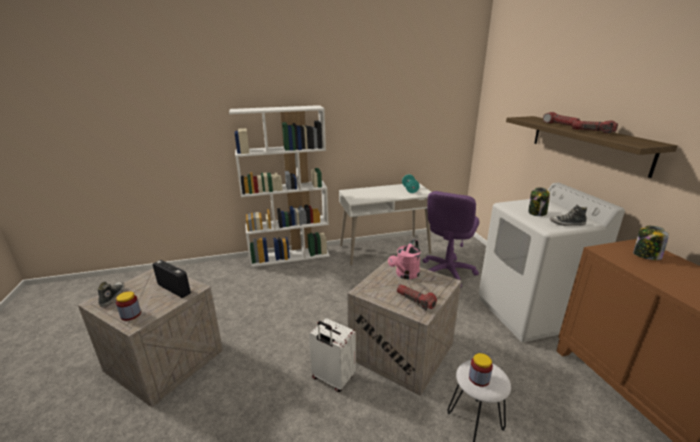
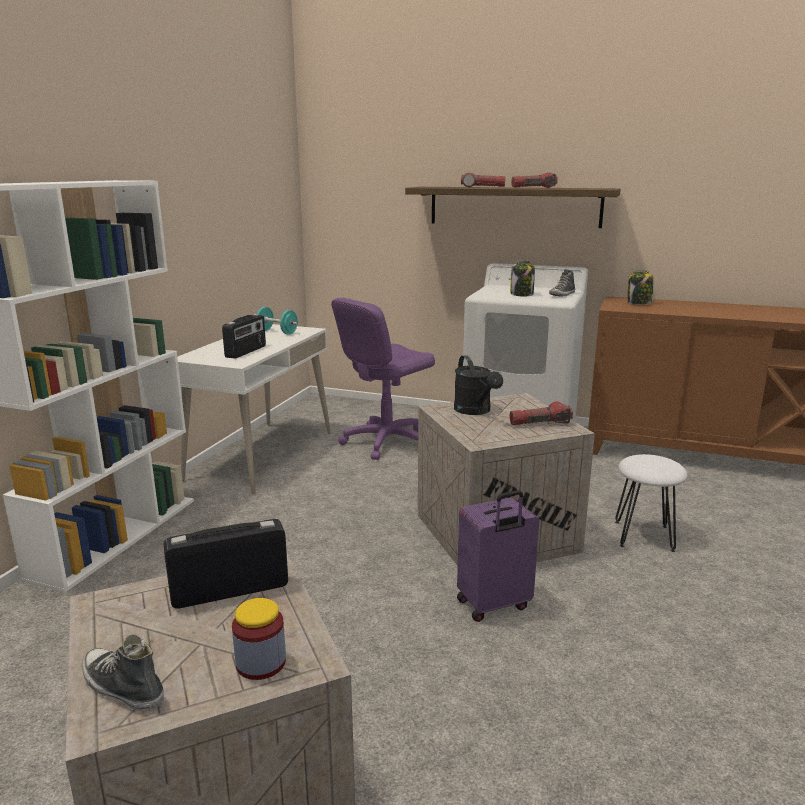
camera: 55 degrees left, 5 degrees down
white suitcase [309,318,356,392] -> purple suitcase [457,490,539,622]
pink watering can [388,239,421,279] -> black watering can [454,355,503,415]
purple office chair [423,191,479,287] -> purple office chair turned 75 degrees clockwise [331,298,435,460]
jar [469,353,493,387] -> none
none -> radio [222,314,266,359]

